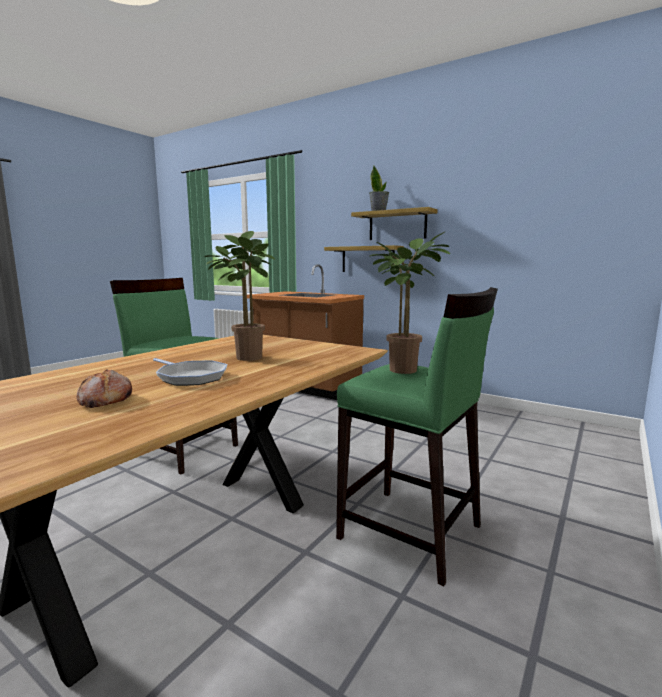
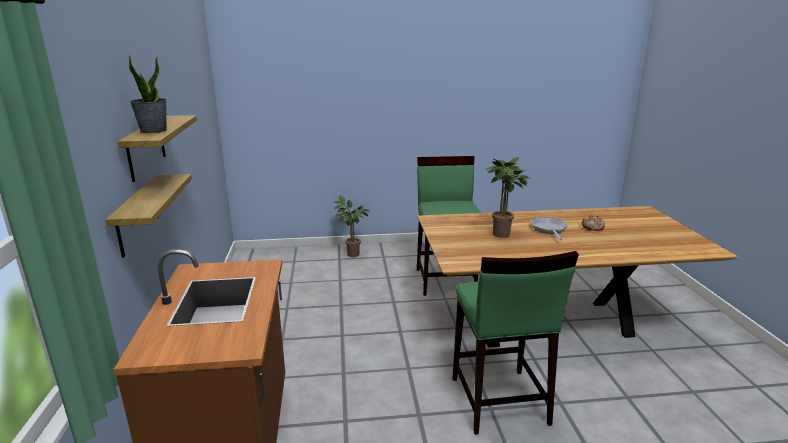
camera: 130 degrees left, 10 degrees up
potted plant [370,232,450,374] -> potted plant moved to [333,196,370,257]

